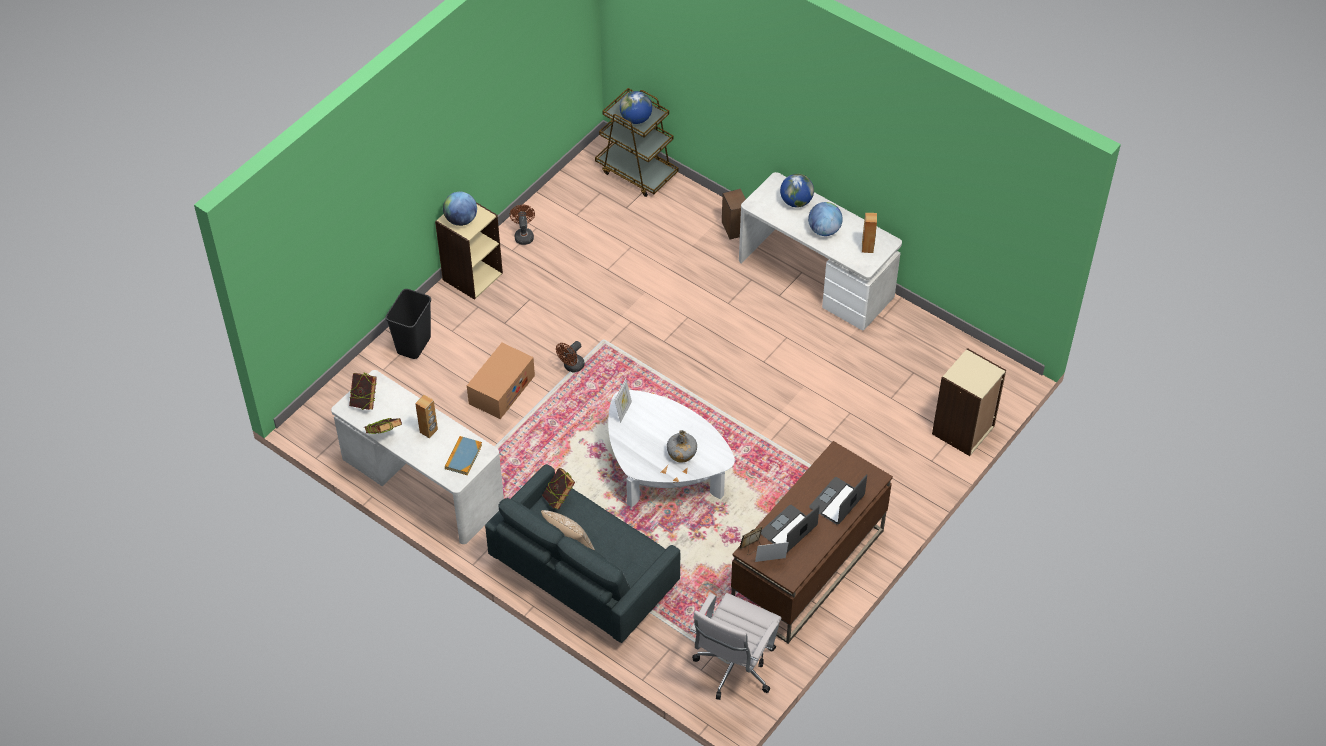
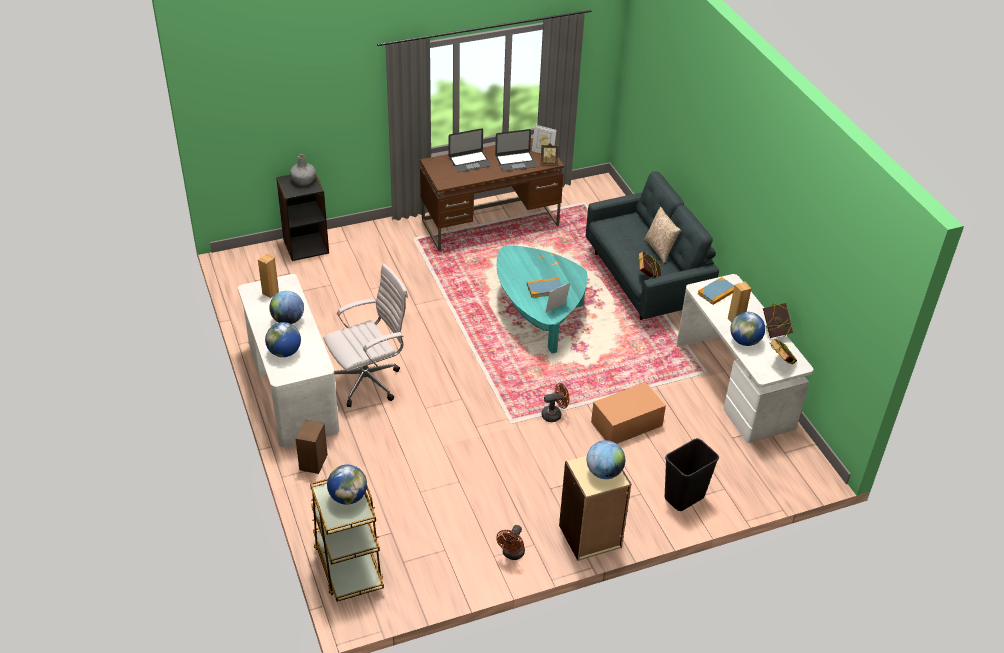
camera: 150 degrees left, 10 degrees down
white coffee table [608,390,735,507] -> turquoise coffee table [497,245,587,354]
grey bottle [667,430,697,463] -> grey bottle moved to [290,154,316,186]
white office chair [690,593,781,700] -> white office chair moved to [324,263,408,407]
beige bookcase [932,348,1006,456] -> black bookcase [276,175,329,261]
none -> book [527,278,562,298]
none -> globe [730,312,765,346]

